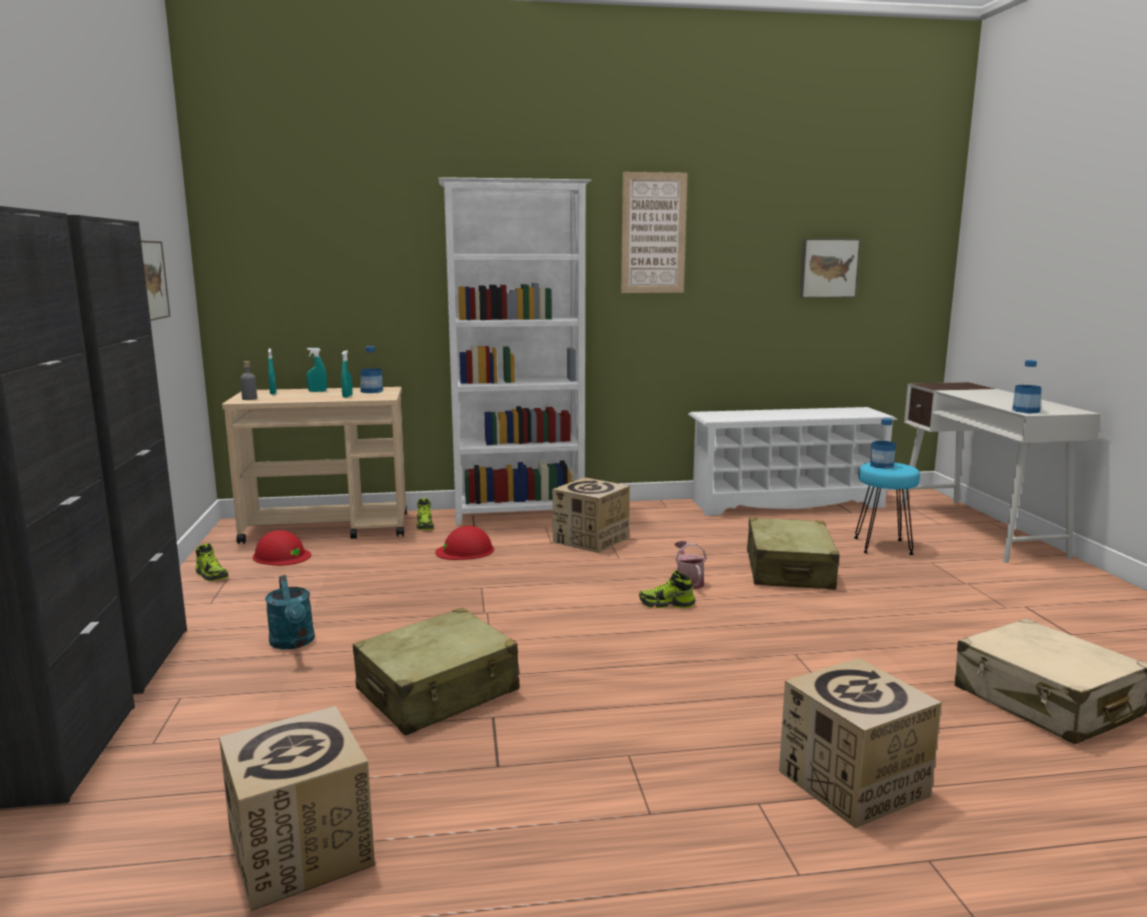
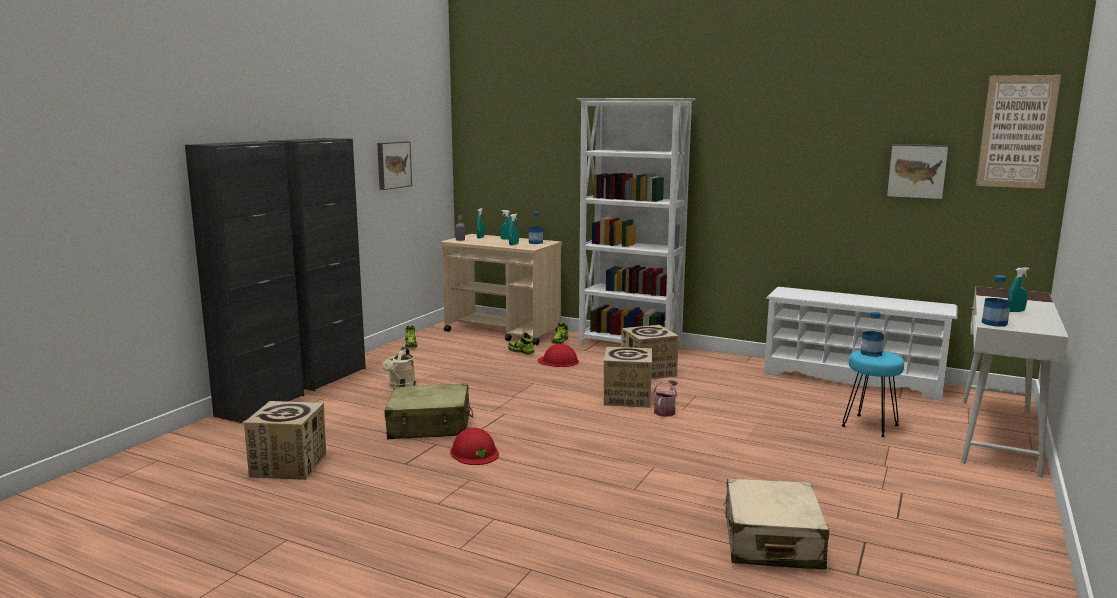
camera: 35 degrees right, 0 degrees up
red hard hat [253,530,311,566] -> red hard hat moved to [450,428,499,465]
turquoise watering can [265,575,315,649] -> beige watering can [382,347,416,388]
picture [621,172,688,293] -> picture moved to [976,75,1061,189]
shoe [639,570,695,608] -> shoe moved to [508,333,534,355]
beige suitcase [747,518,840,590] -> none
cardboard box [779,658,942,828] -> cardboard box moved to [604,347,652,408]
none -> turquoise spray bottle [1008,267,1029,312]

